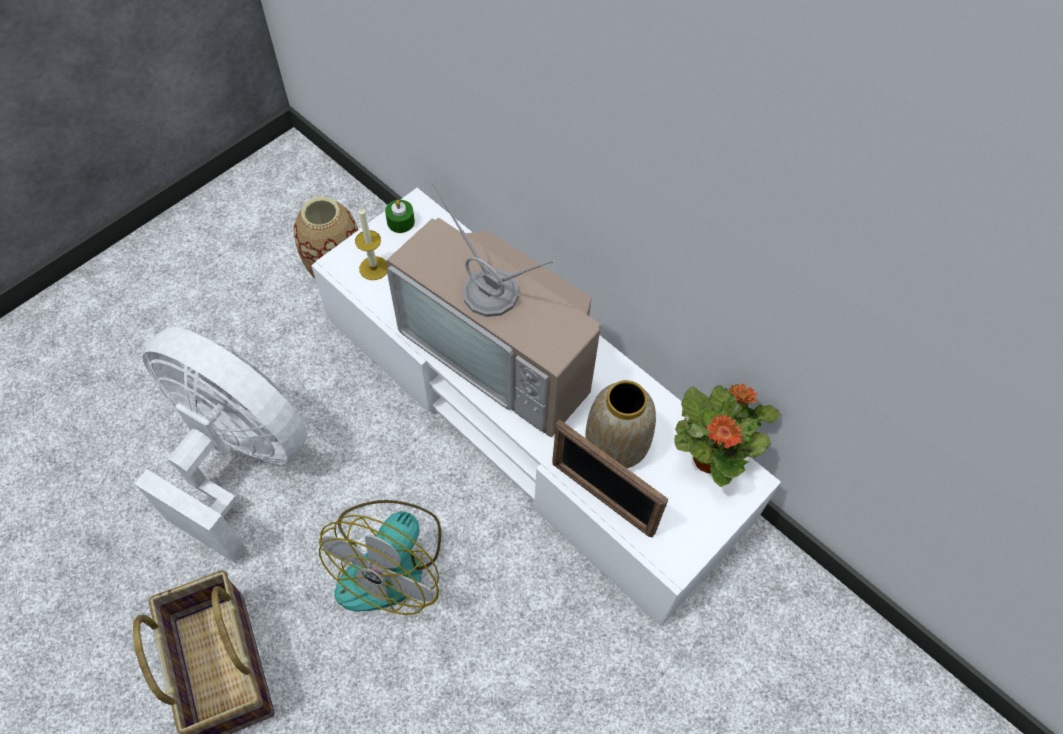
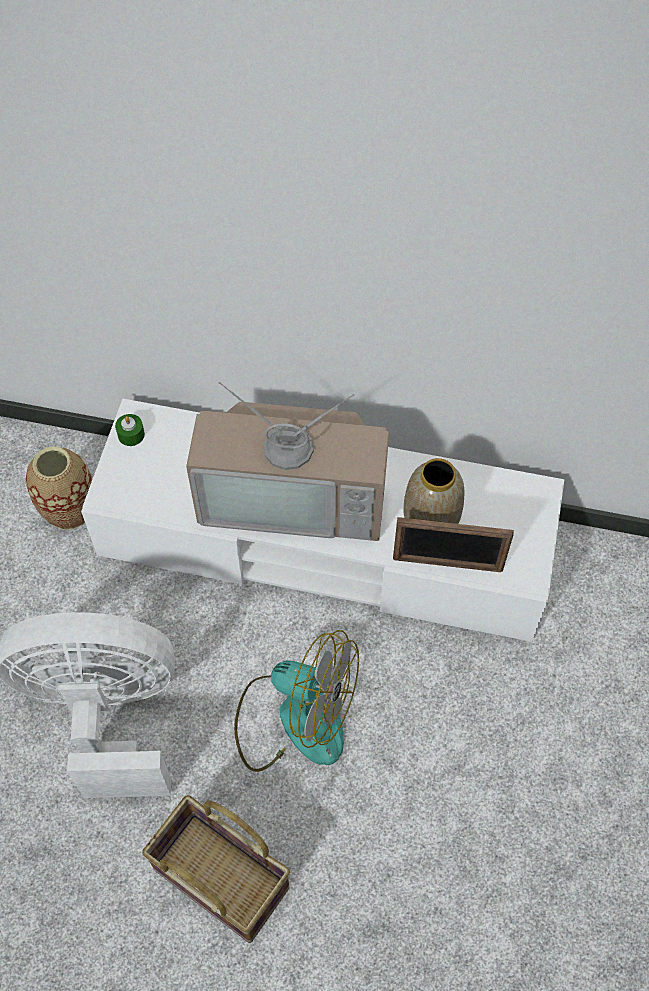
camera: 30 degrees left, 0 degrees up
fan [319,500,441,615] -> fan turned 60 degrees counterclockwise [234,630,359,772]
candle [355,207,388,280] -> none
potted plant [674,384,780,487] -> none

